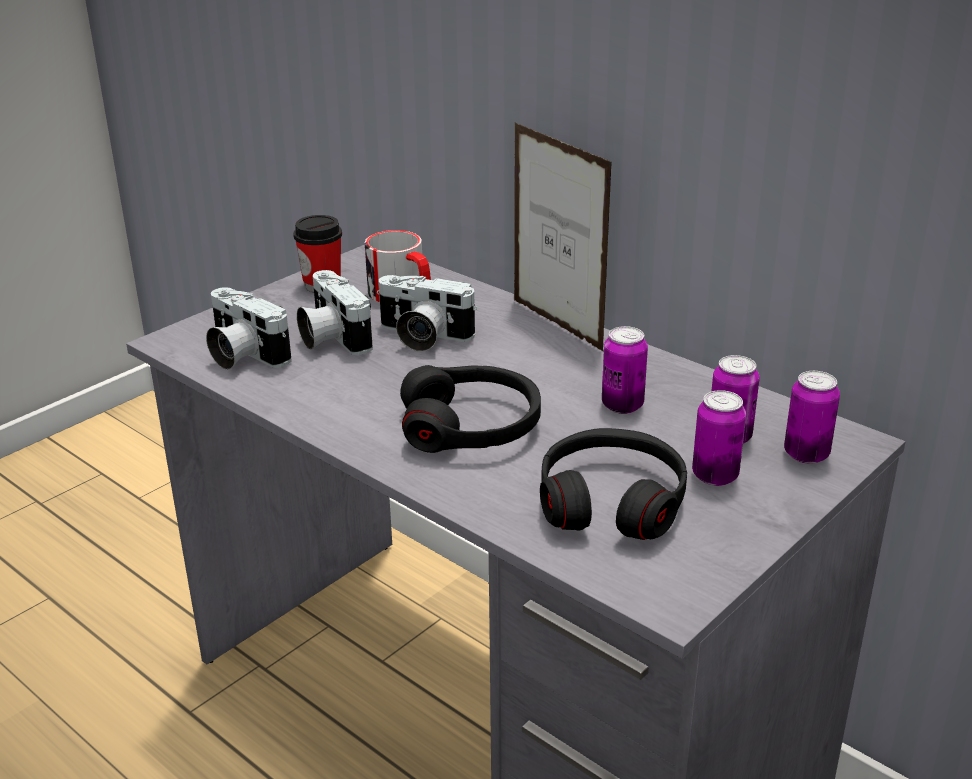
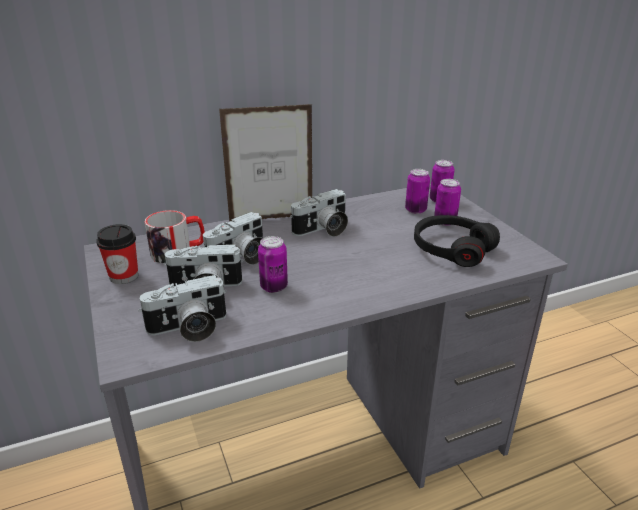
camera: 65 degrees left, 0 degrees up
black headphones [400,365,541,453] -> none
can [602,326,648,414] -> can moved to [258,236,288,293]
none -> camera [290,189,348,237]

